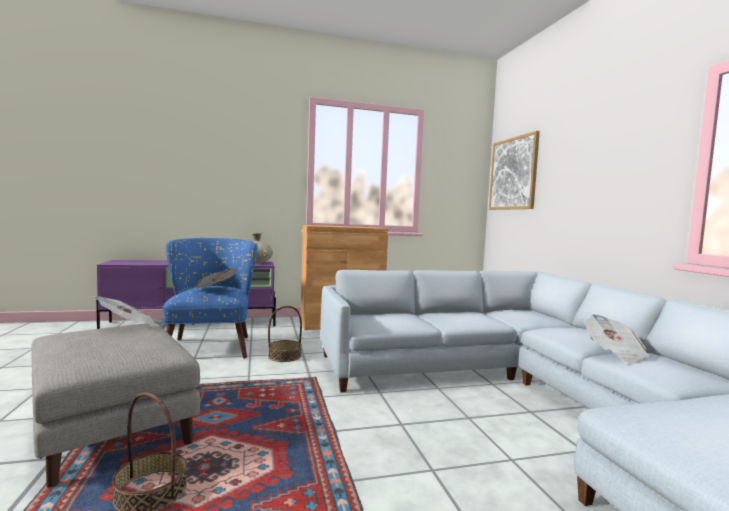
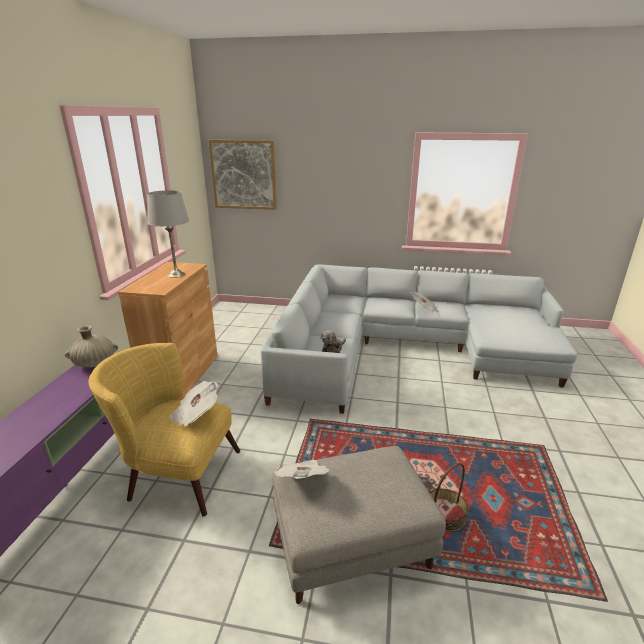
camera: 65 degrees left, 20 degrees up
blue armchair [163,238,257,358] -> yellow armchair [88,343,240,517]
basket [268,306,302,362] -> none
none -> grey table lamp [147,190,189,278]
none -> plush toy [321,330,346,353]

